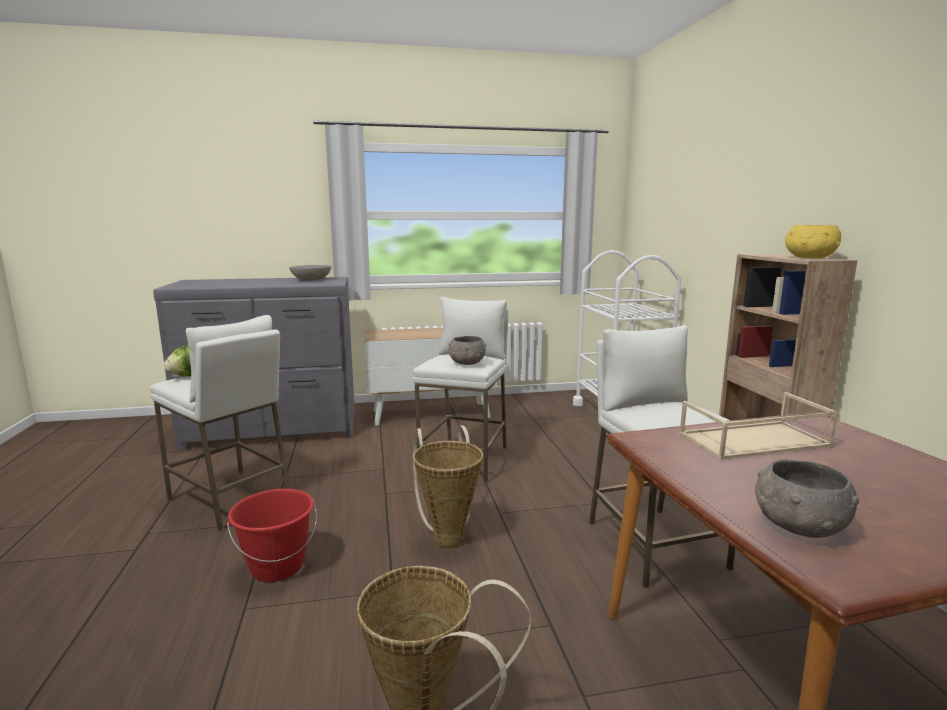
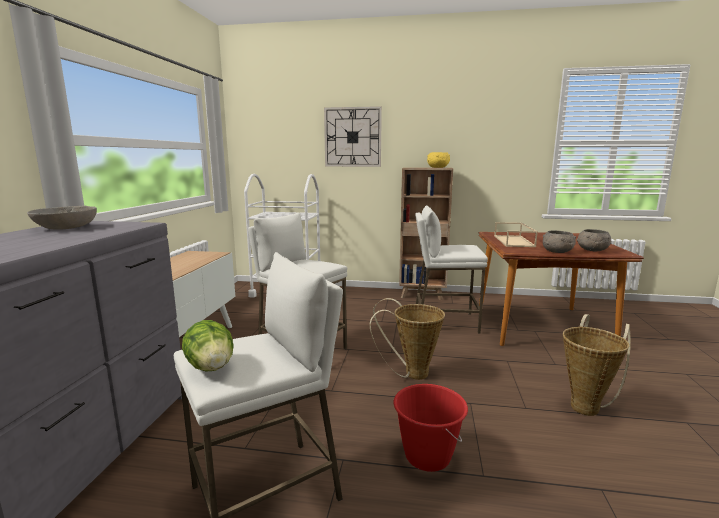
camera: 70 degrees left, 0 degrees up
grey bowl [448,336,486,365] -> grey bowl moved to [543,230,576,253]
none -> wall clock [324,106,382,167]

